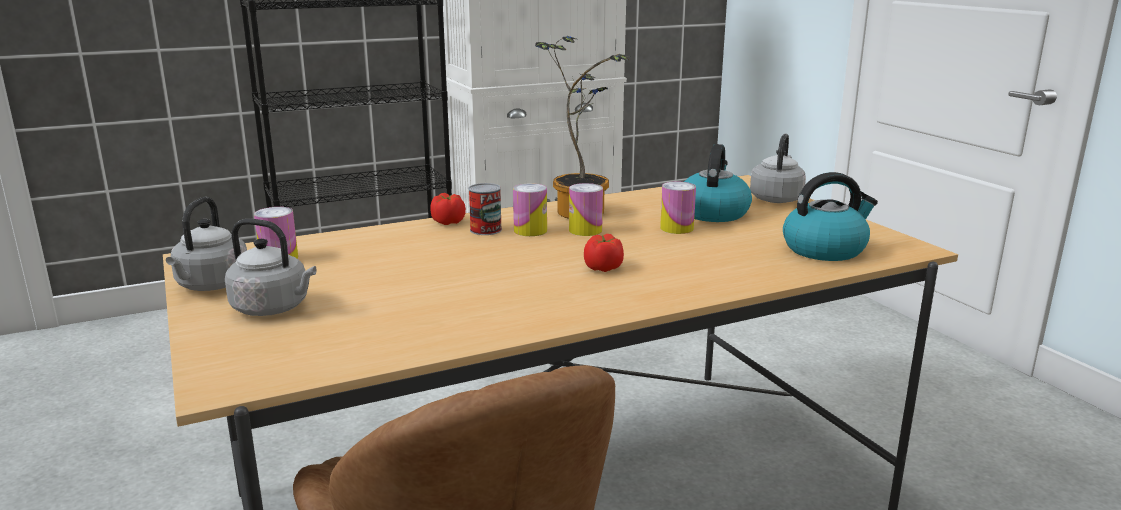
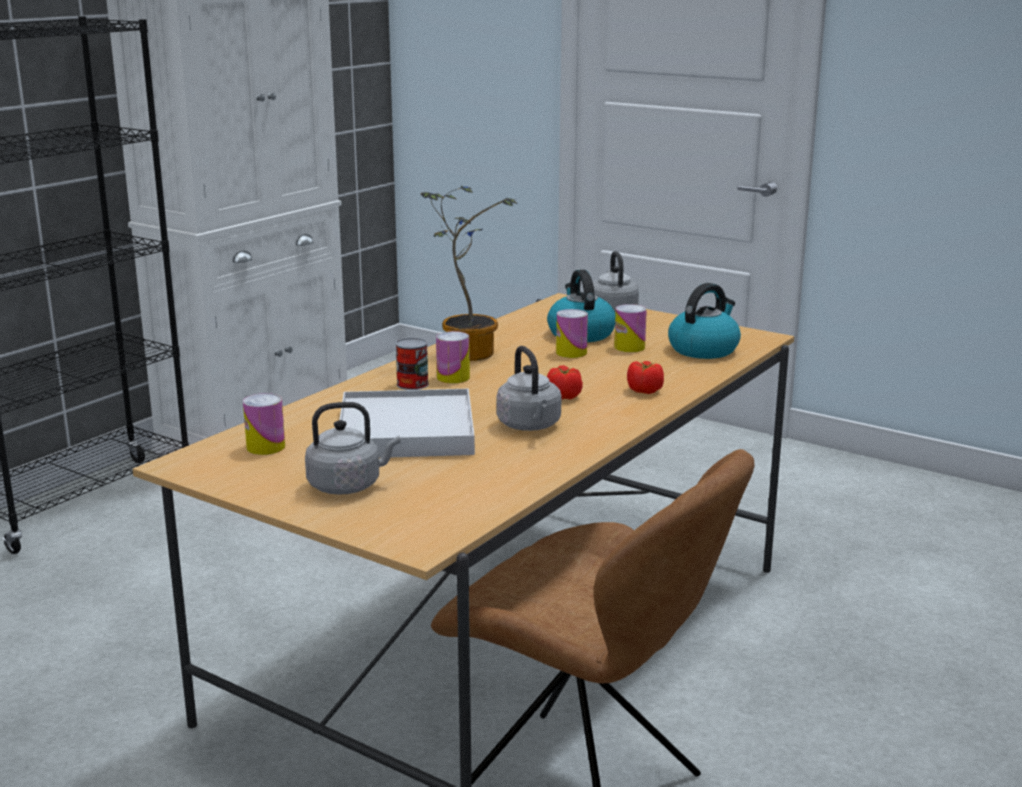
camera: 30 degrees left, 0 degrees up
grey kettle [166,197,247,291] -> grey kettle moved to [496,346,562,431]
tomato [430,193,466,225] -> tomato moved to [627,361,664,394]
can [569,183,603,236] -> can moved to [614,304,647,352]
none -> white tray [339,389,475,458]

